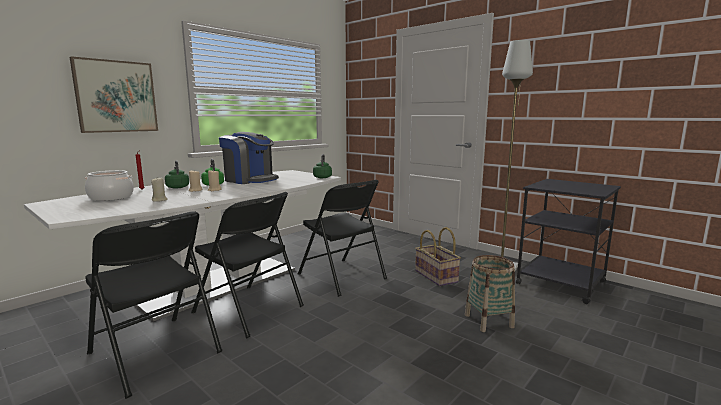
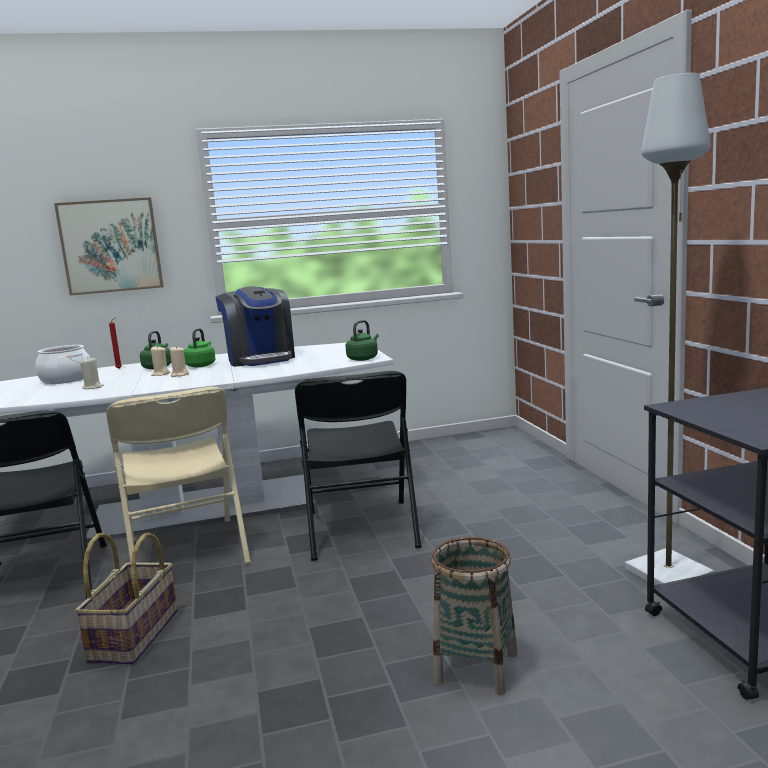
camera: 35 degrees right, 0 degrees up
black chair [191,192,304,339] -> beige chair [106,387,251,565]
basket [415,227,461,286] -> basket moved to [75,533,178,664]

